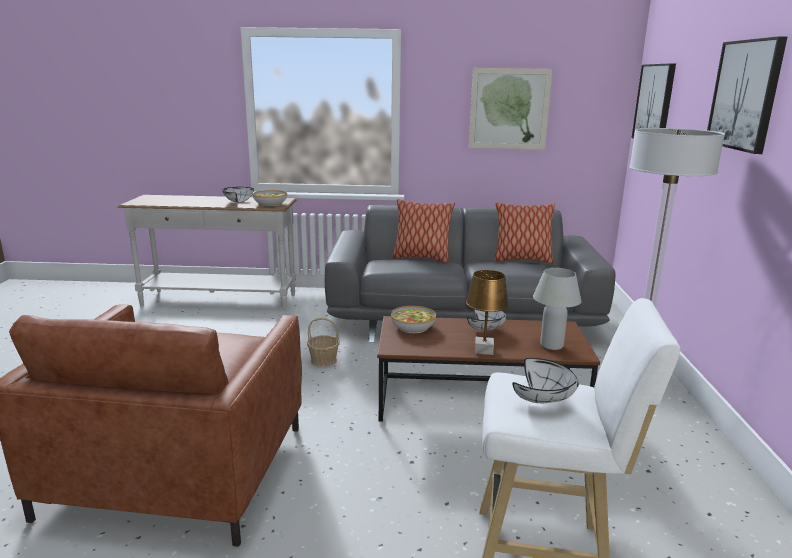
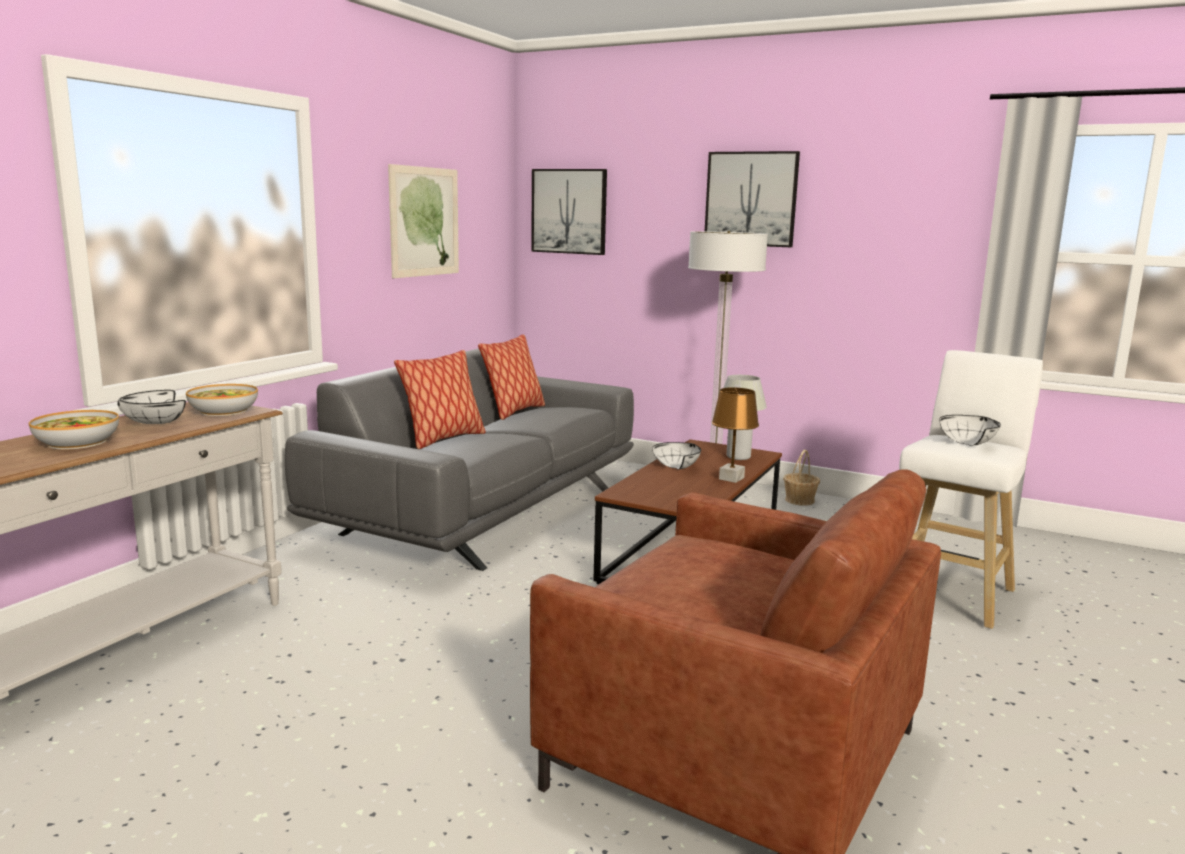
camera: 65 degrees left, 5 degrees down
basket [307,317,339,367] -> basket moved to [783,450,820,506]
bowl [391,306,436,333] -> bowl moved to [29,410,119,449]

